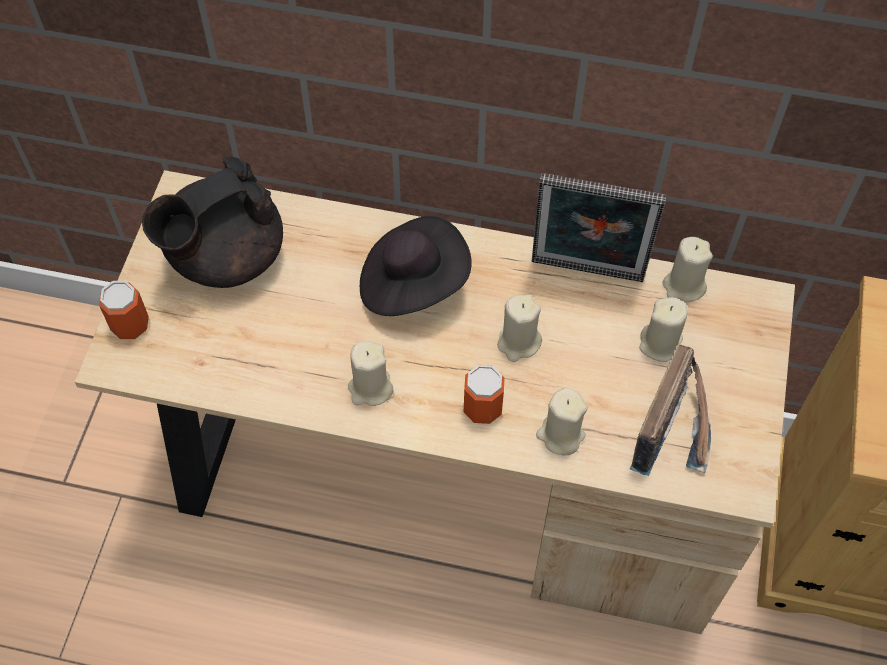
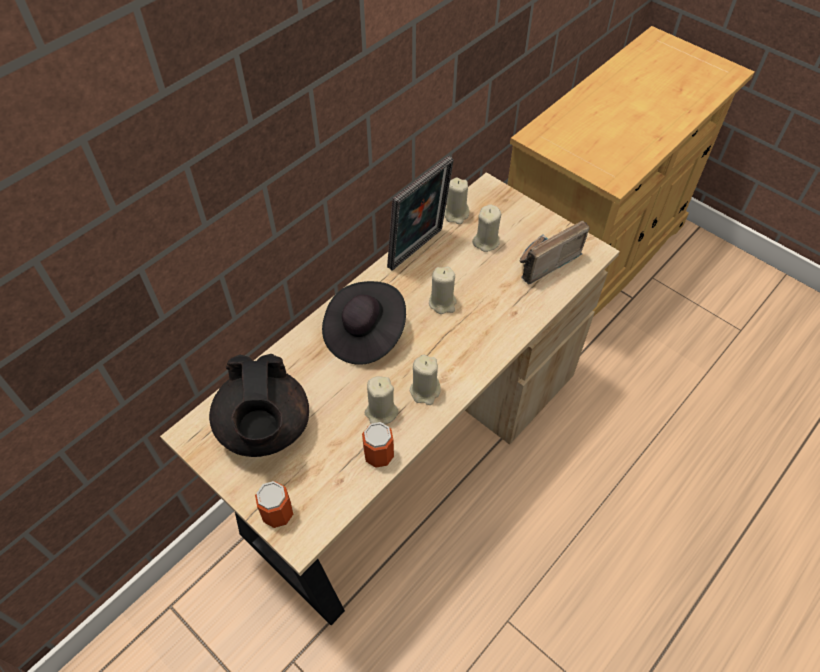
camera: 60 degrees left, 5 degrees down
can [464,365,505,424] -> can moved to [362,422,394,468]
beige candle [536,387,588,456] -> beige candle moved to [365,376,398,424]
radio [630,345,711,476] -> radio turned 90 degrees counterclockwise [520,221,590,284]

